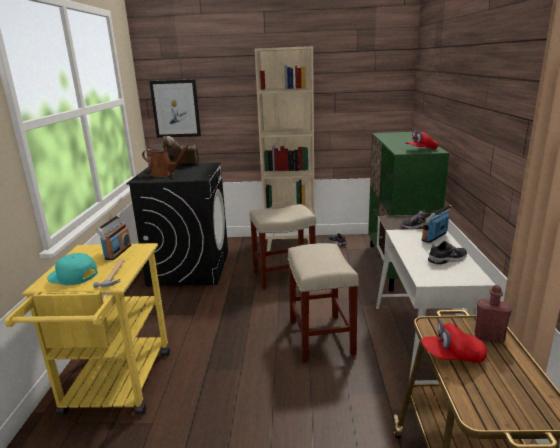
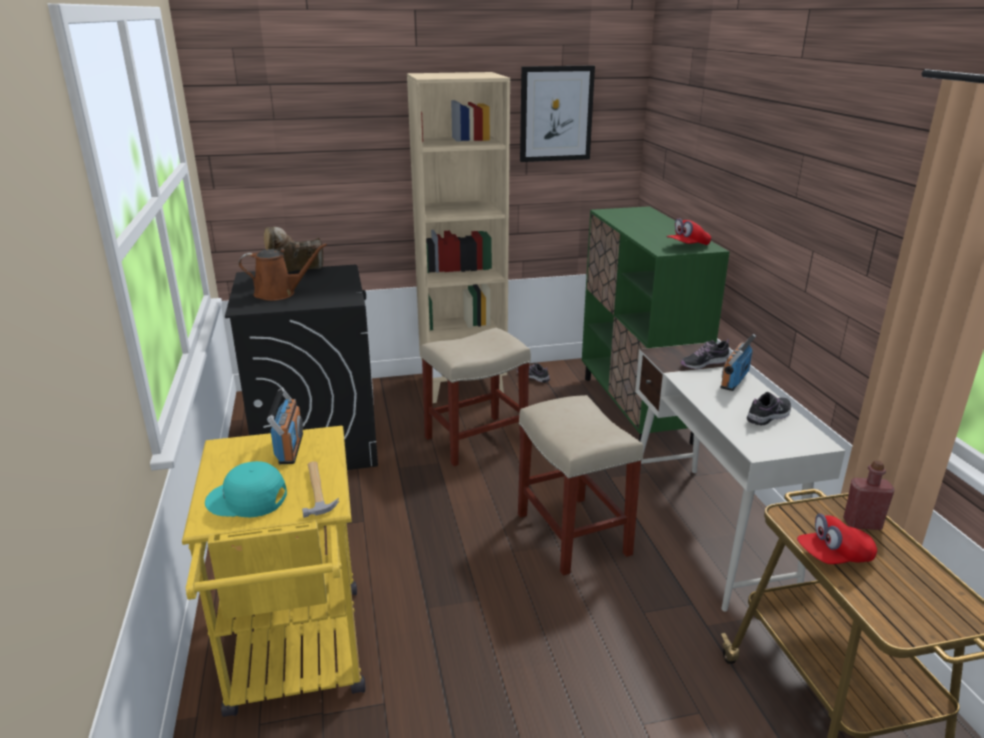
camera: 15 degrees left, 5 degrees up
picture [149,79,201,138] -> picture moved to [520,65,595,162]

